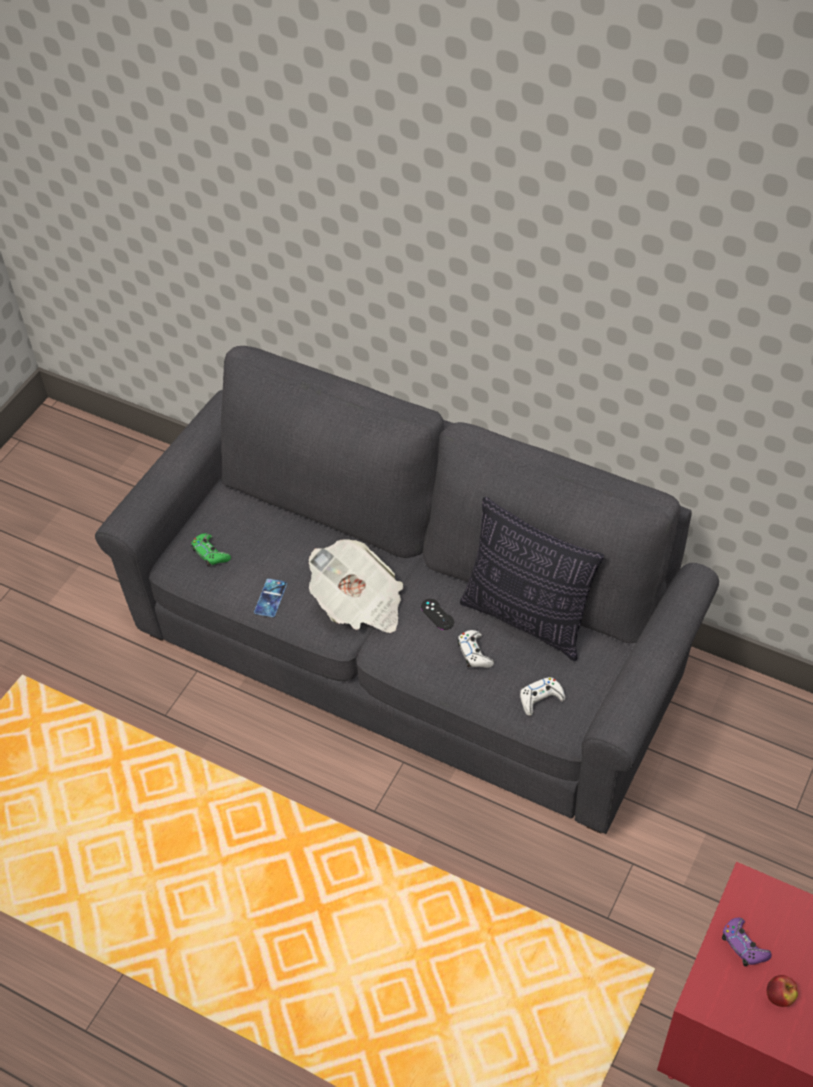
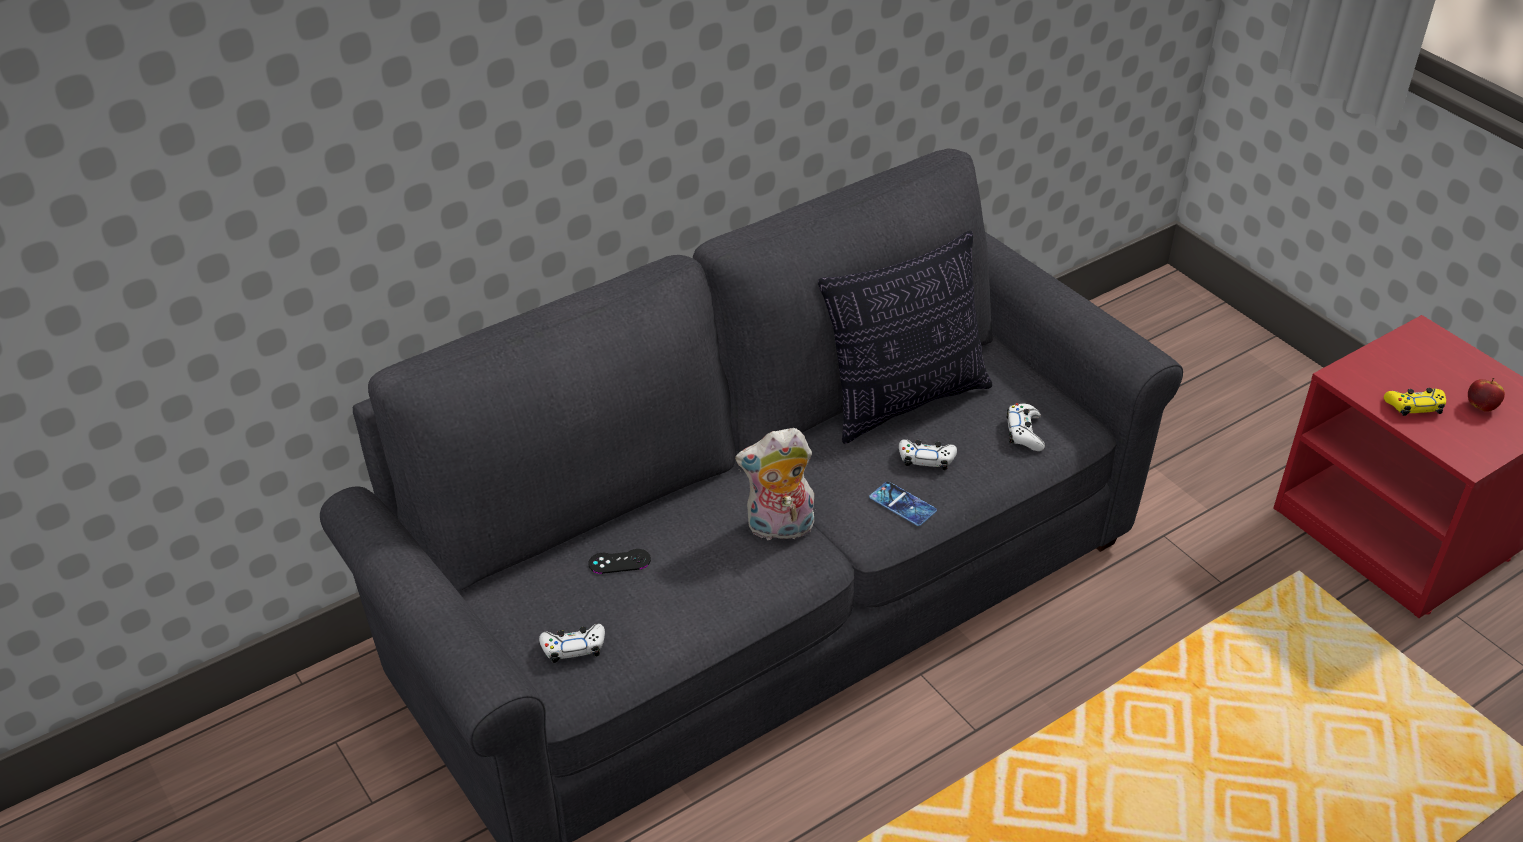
camera: 65 degrees left, 10 degrees down
green game controller [191,534,231,567] -> white game controller [539,624,605,663]
phone [254,579,287,617] -> phone moved to [869,481,937,526]
newspaper [309,539,403,633] -> plush toy [735,428,814,540]
black game controller [421,599,454,630] -> black game controller moved to [588,549,651,574]
purple game controller [722,918,772,967] -> yellow game controller [1384,388,1446,416]

